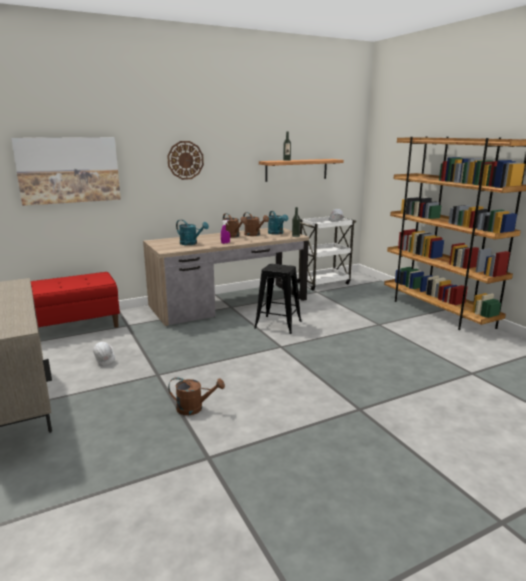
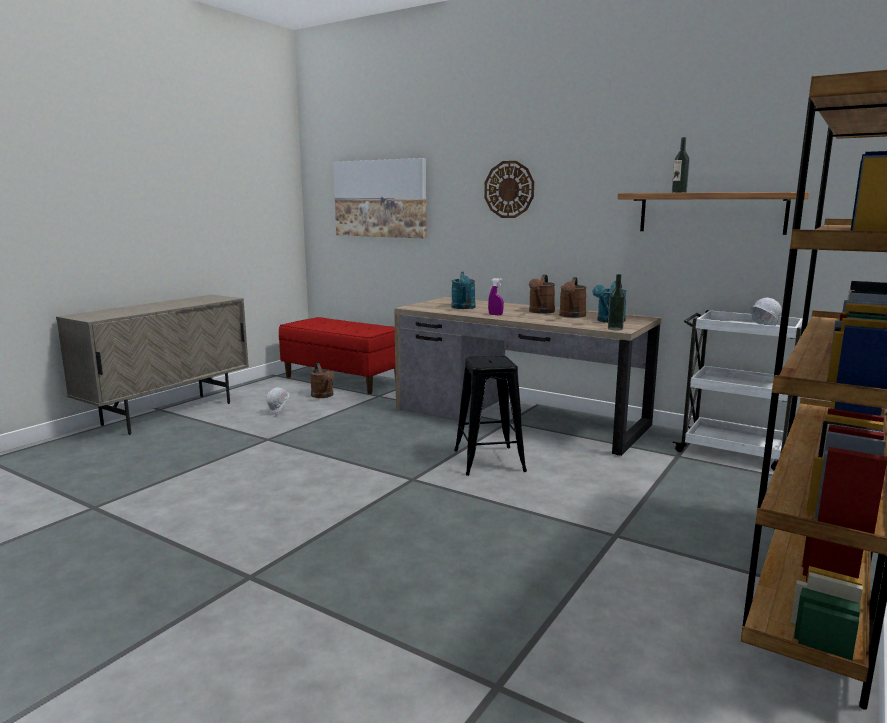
camera: 60 degrees right, 5 degrees down
brown watering can [168,377,225,415] -> brown watering can moved to [310,363,334,398]

